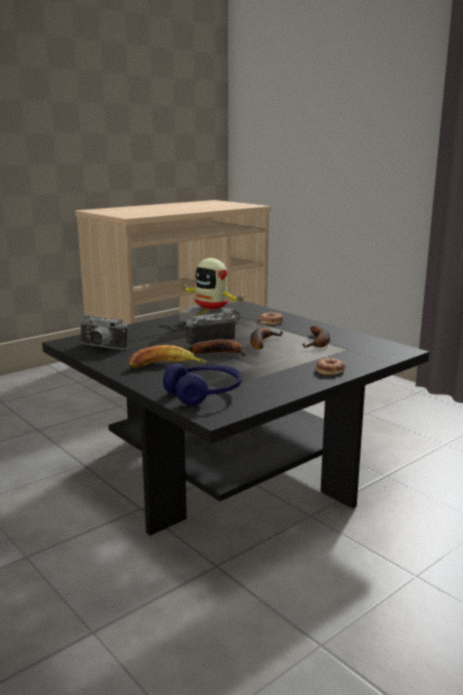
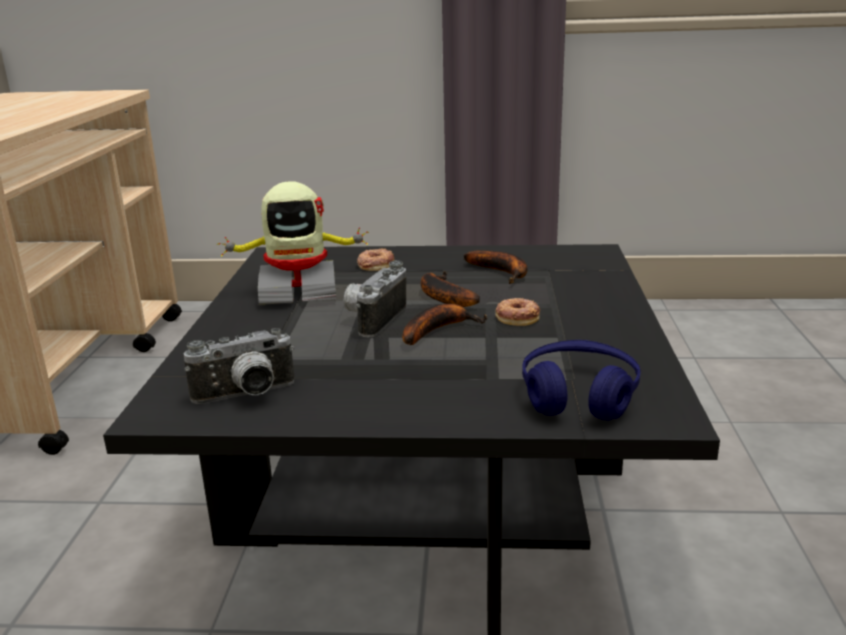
camera: 45 degrees left, 5 degrees up
banana [128,345,206,368] -> none
donut [316,358,345,375] -> donut moved to [495,298,540,326]

